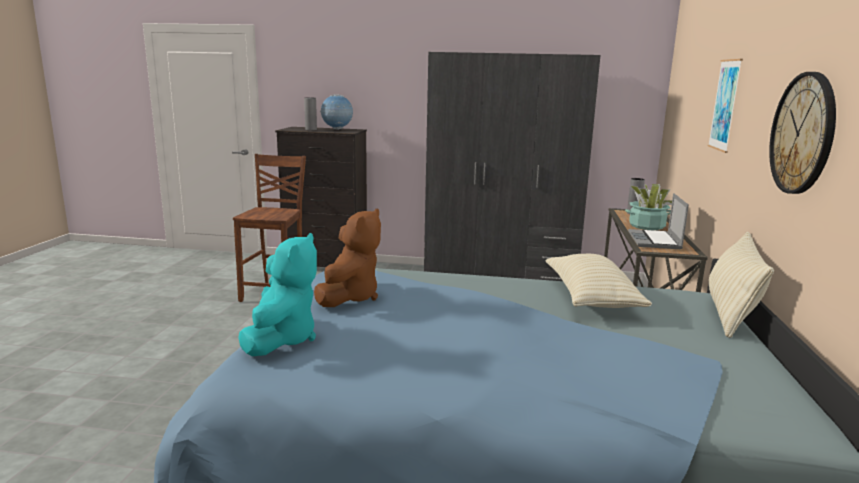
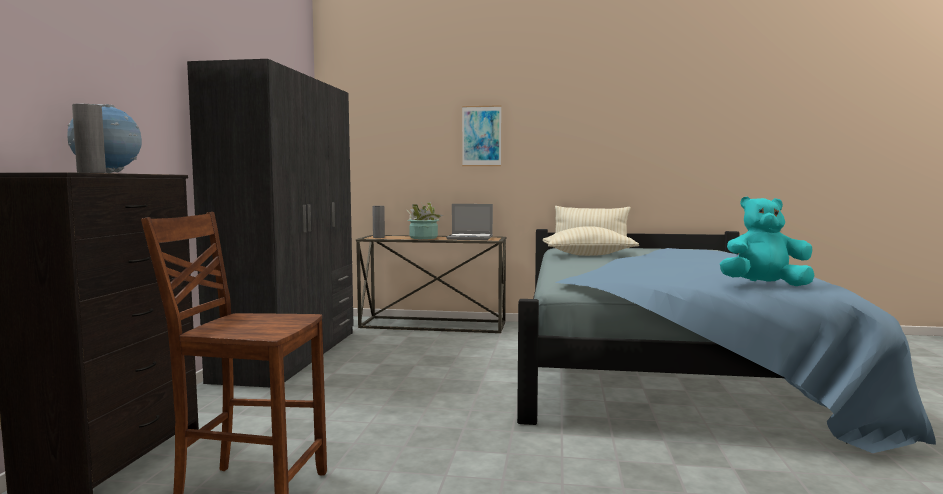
camera: 90 degrees left, 10 degrees down
brown plush toy [314,208,381,307] -> none
wall clock [769,72,836,194] -> none

